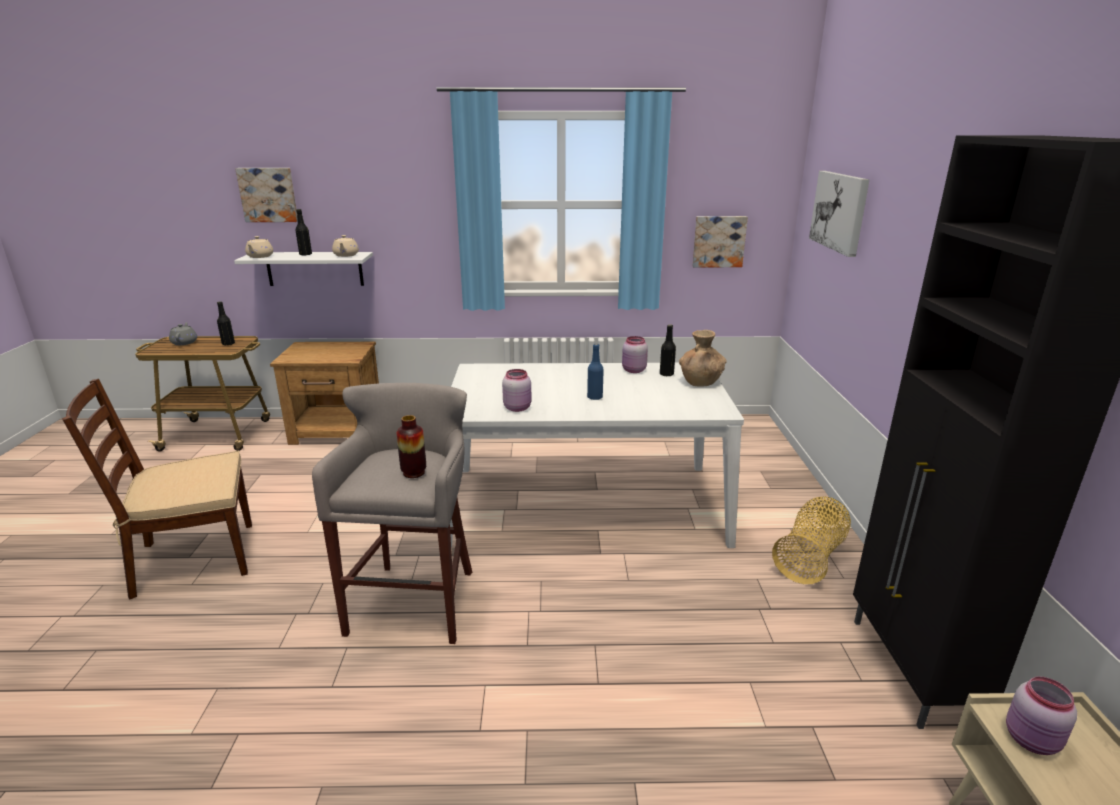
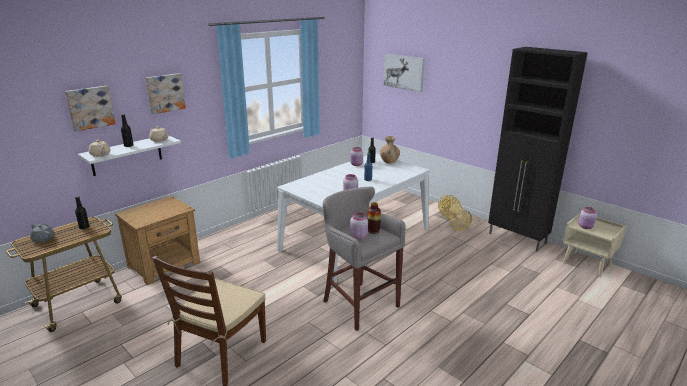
camera: 45 degrees left, 0 degrees up
picture [692,216,748,267] -> picture moved to [146,73,186,114]
none -> pink jar [350,212,368,239]

